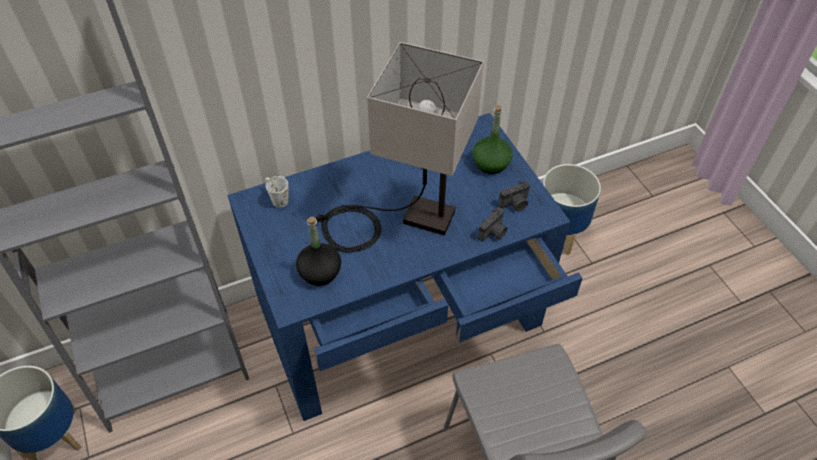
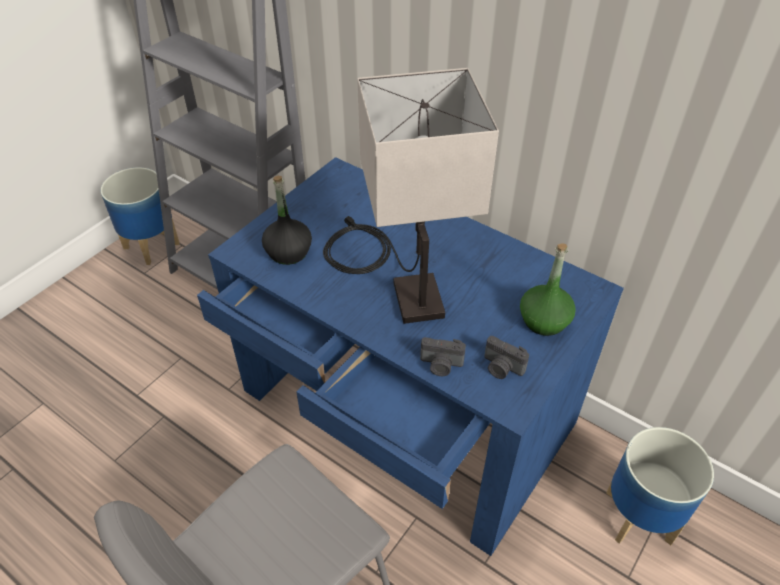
camera: 60 degrees right, 5 degrees down
white mug [265,176,289,208] -> none

